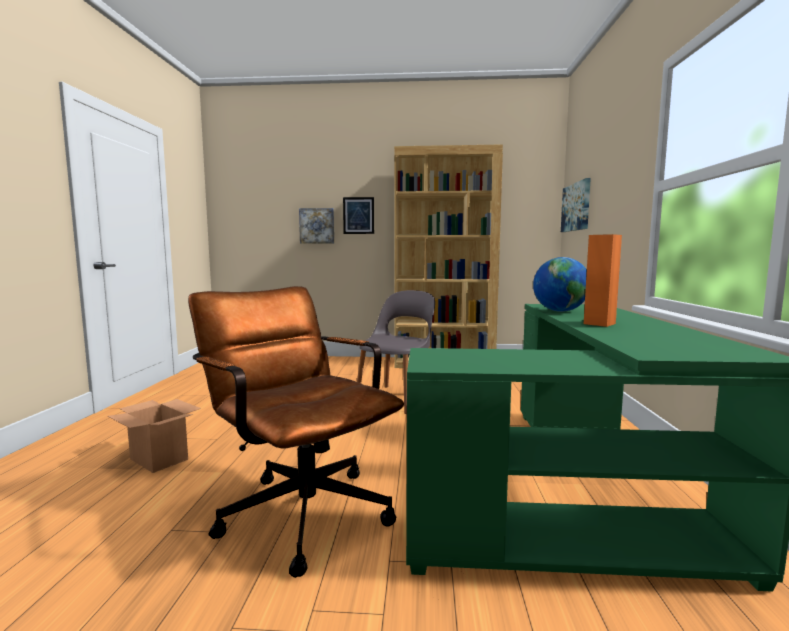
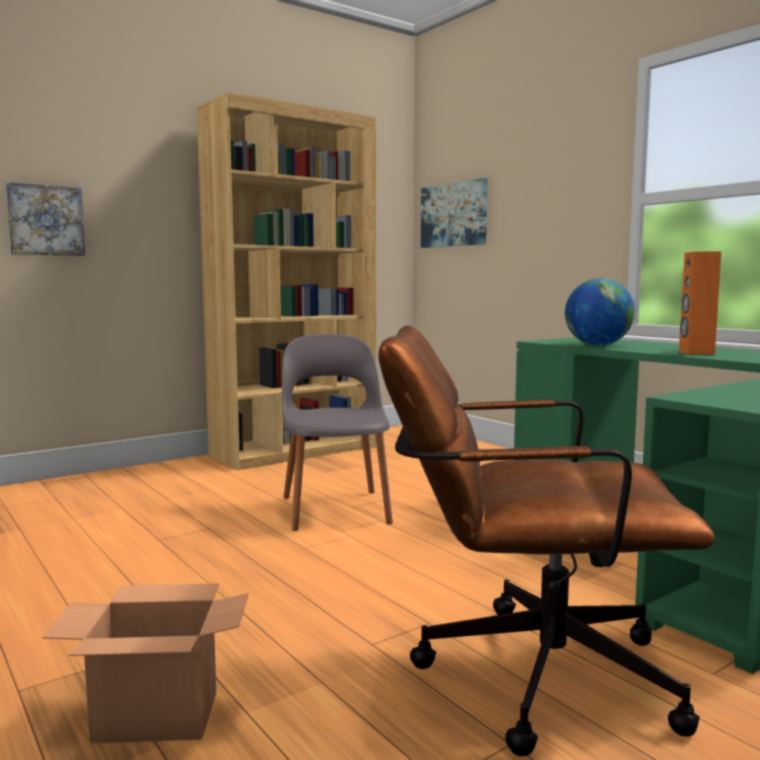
camera: 40 degrees left, 0 degrees up
picture [343,197,374,234] -> none

